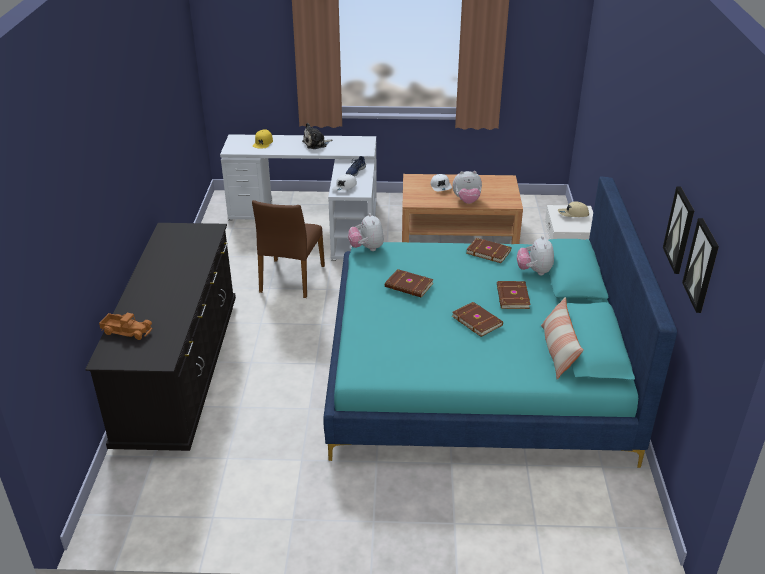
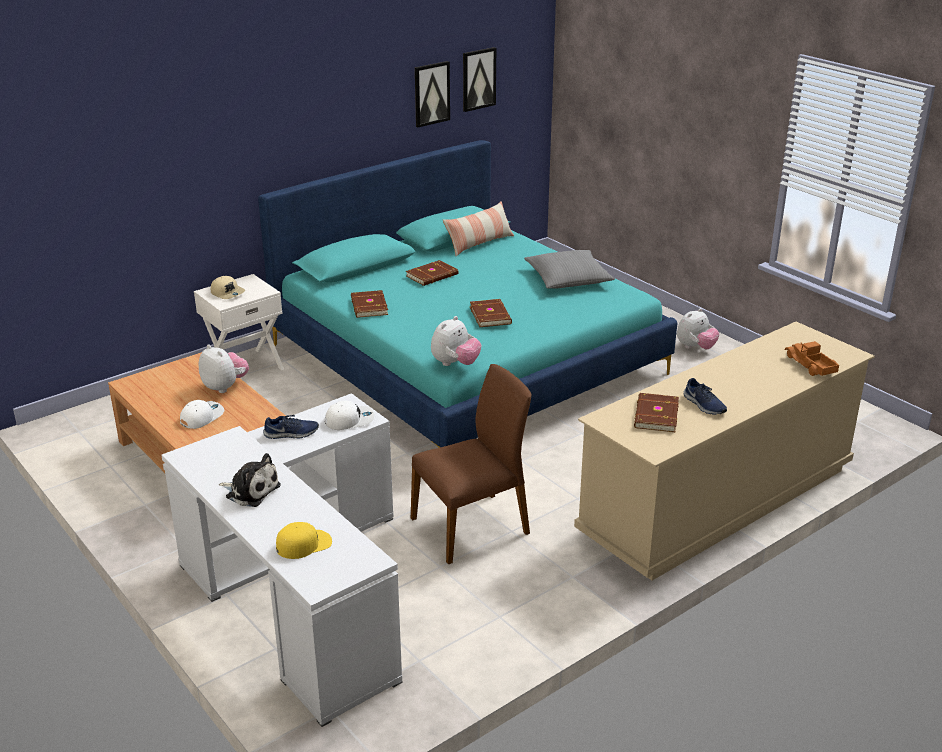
camera: 130 degrees left, 5 degrees down
black dresser [85,223,236,451] -> beige dresser [574,322,875,580]
brown book [452,302,503,337] -> brown book moved to [634,393,679,432]
plush toy [517,236,554,276] -> plush toy moved to [677,308,719,350]
none -> grey pillow [524,250,615,289]
none -> blue shoe [684,378,727,415]

